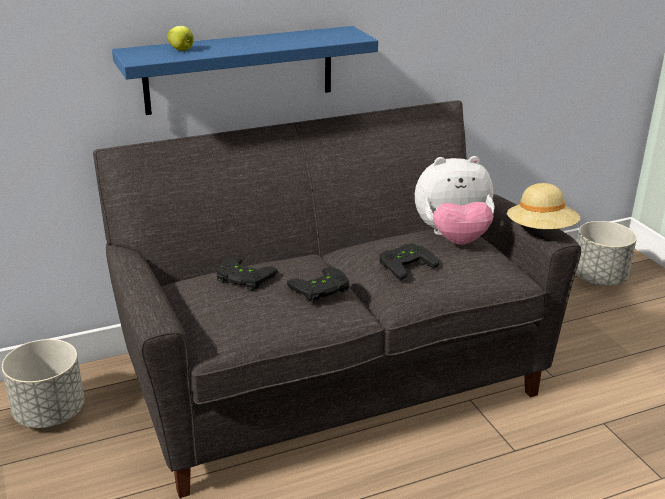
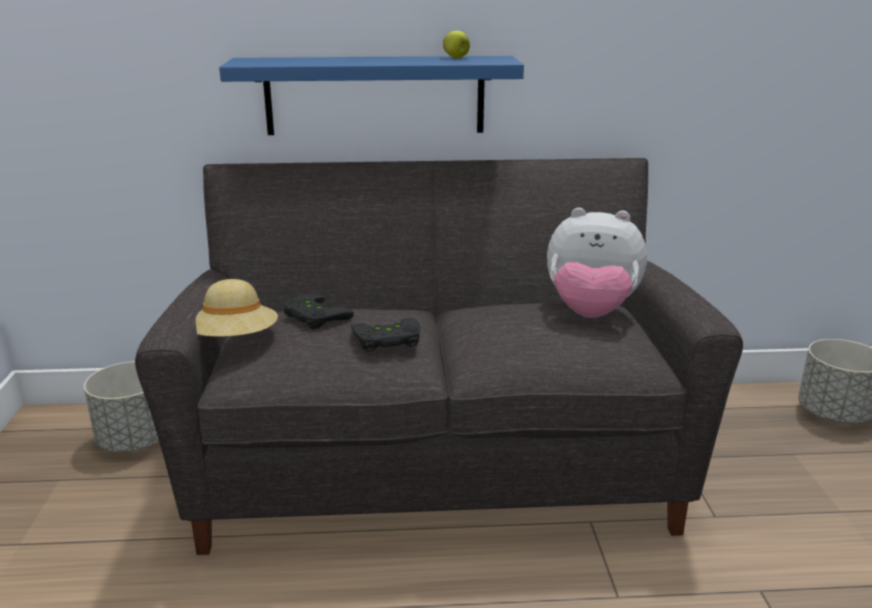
camera: 20 degrees right, 5 degrees down
apple [167,26,194,51] -> apple moved to [443,31,470,58]
black game controller [379,243,439,280] -> none
beige hat [507,183,580,229] -> beige hat moved to [196,279,278,337]

